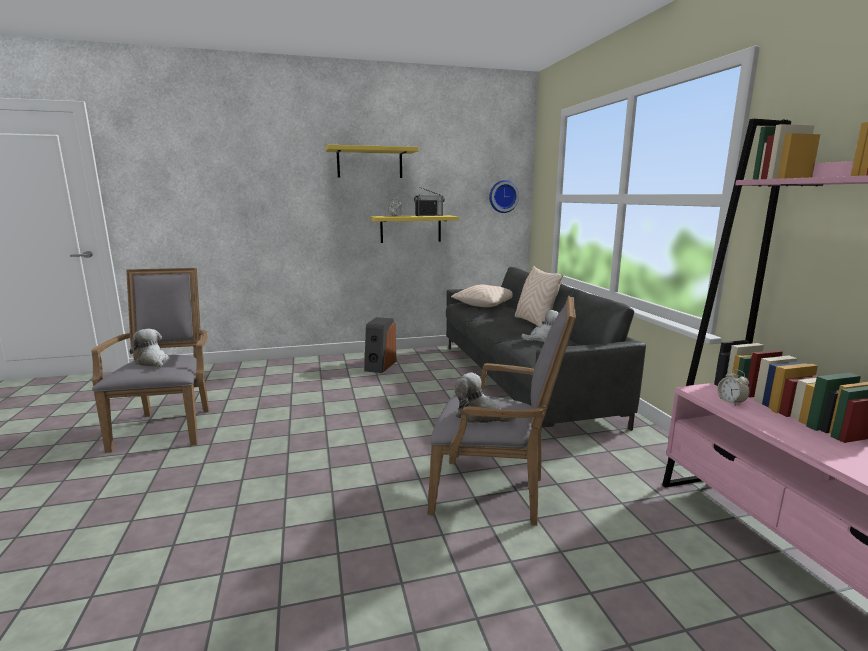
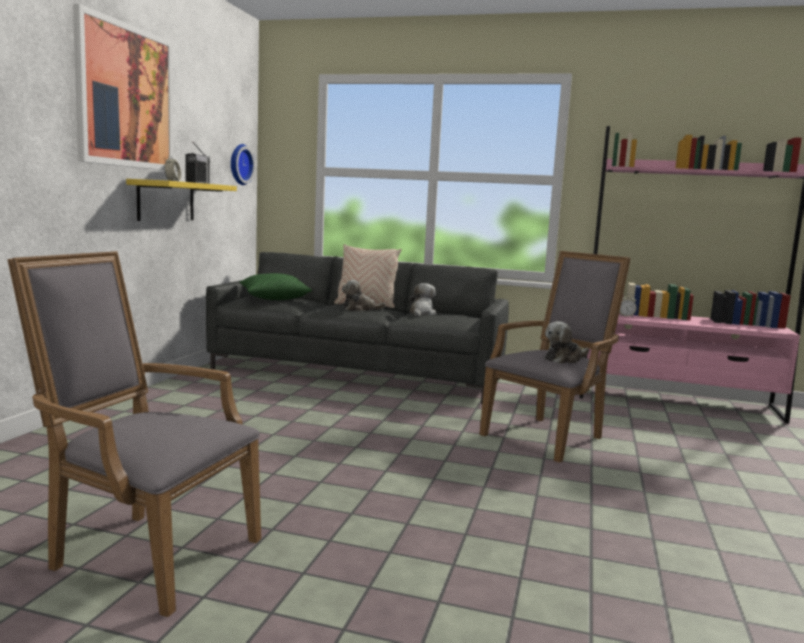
camera: 60 degrees left, 5 degrees down
plush toy [130,329,169,368] -> plush toy moved to [342,280,386,311]
yellow shelf [326,145,419,178] -> picture [73,4,173,170]
speaker [364,317,396,373] -> none
beige pillow [451,285,513,307] -> green pillow [239,273,312,300]

